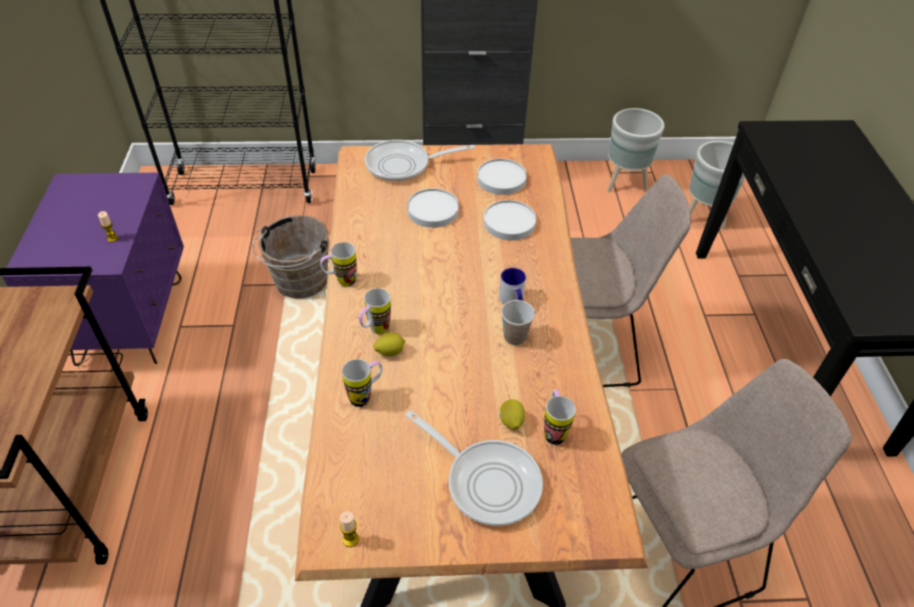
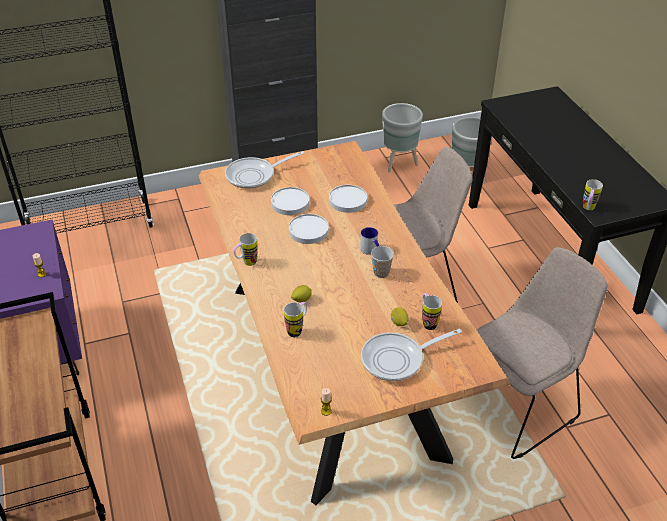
camera: 15 degrees left, 5 degrees down
brown bucket [253,215,329,299] -> none
mug [359,288,391,334] -> mug moved to [583,179,603,210]
frying pan [405,410,543,526] -> frying pan turned 135 degrees clockwise [361,329,462,381]
white plate [477,159,527,195] -> white plate moved to [289,214,329,244]

